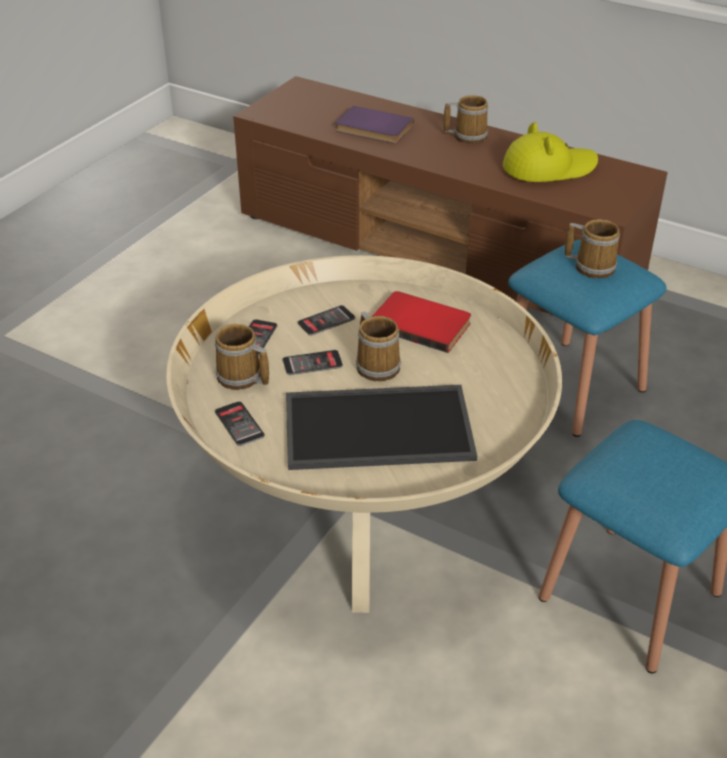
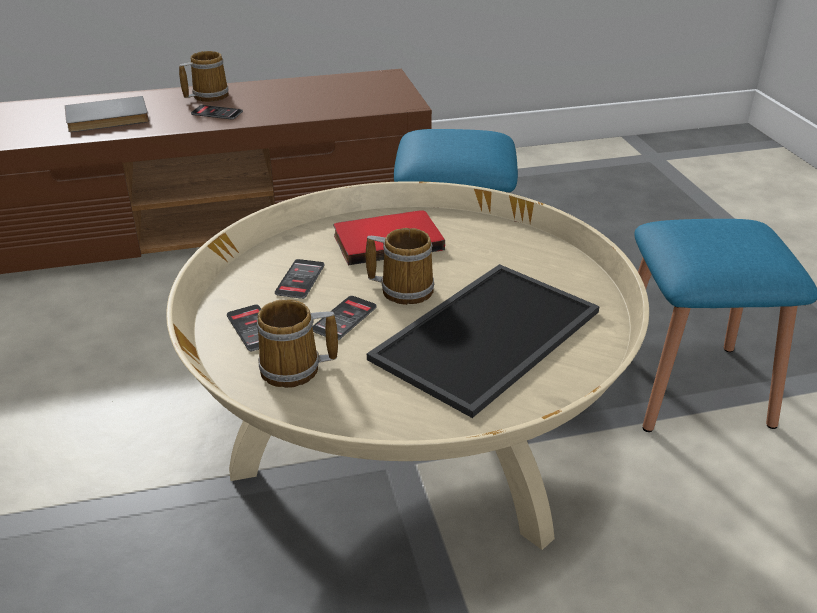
camera: 45 degrees left, 5 degrees down
phone [215,401,265,446] -> phone moved to [191,105,243,120]
purple book [335,106,414,144] -> grey book [65,96,149,132]
yellow hat [503,122,598,182] -> none
mug [565,219,620,278] -> none

